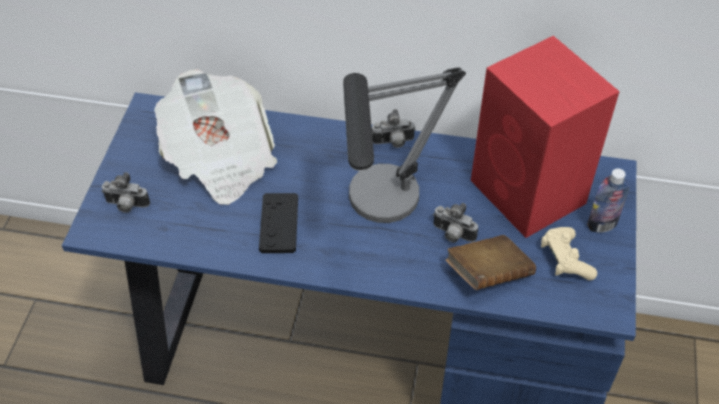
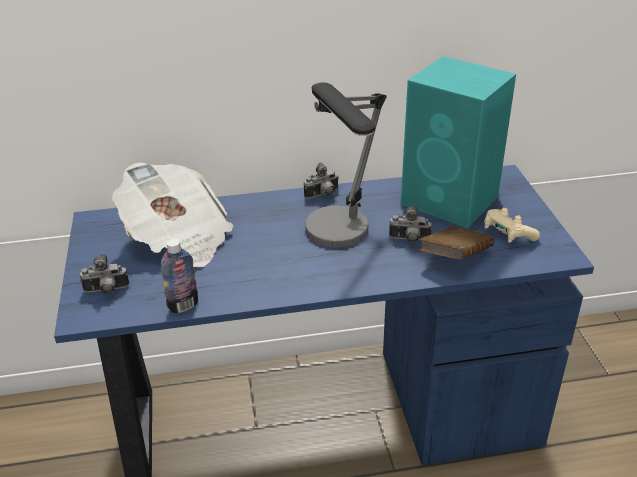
camera: 20 degrees left, 15 degrees down
black game controller [259,193,298,253] -> none
red speaker [471,36,620,238] -> turquoise speaker [401,56,516,228]
bottle [587,168,630,232] -> bottle moved to [161,239,198,313]

